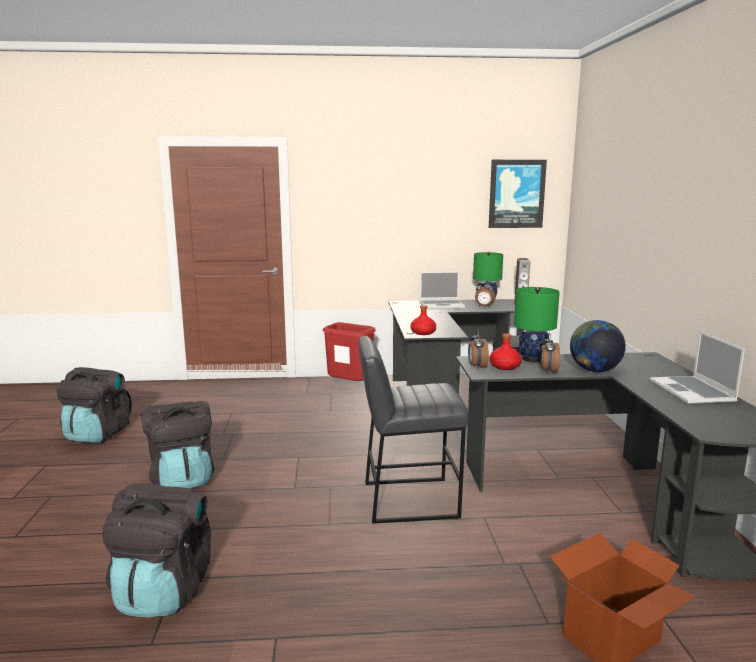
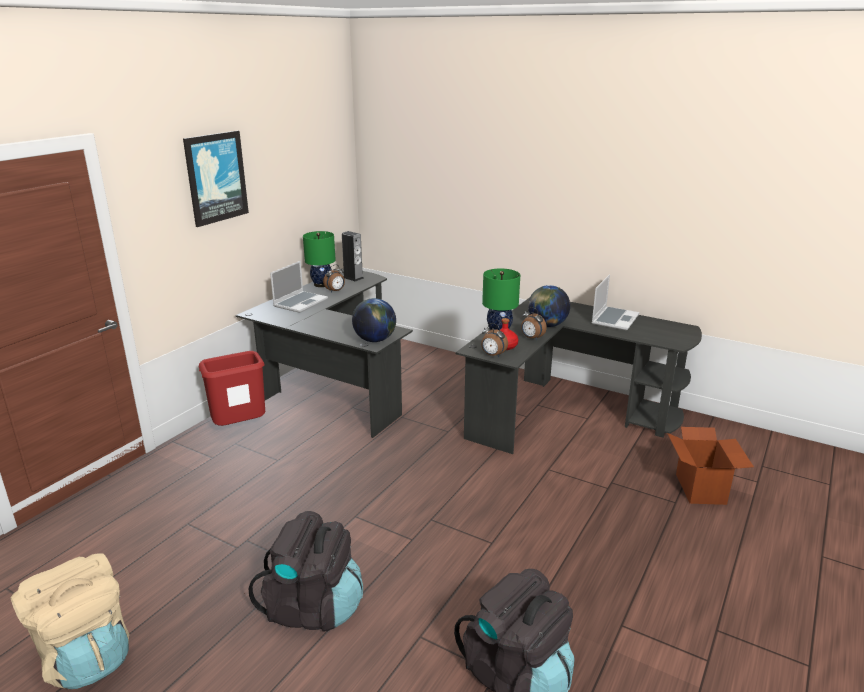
camera: 55 degrees left, 10 degrees up
black backpack [57,367,132,443] -> beige backpack [10,553,130,689]
grey stool [359,336,469,524] -> none
red bottle [410,305,436,335] -> globe [352,298,396,342]
picture [489,160,547,228] -> picture moved to [183,131,249,227]
laptop [650,331,745,404] -> laptop turned 90 degrees counterclockwise [592,274,640,331]

